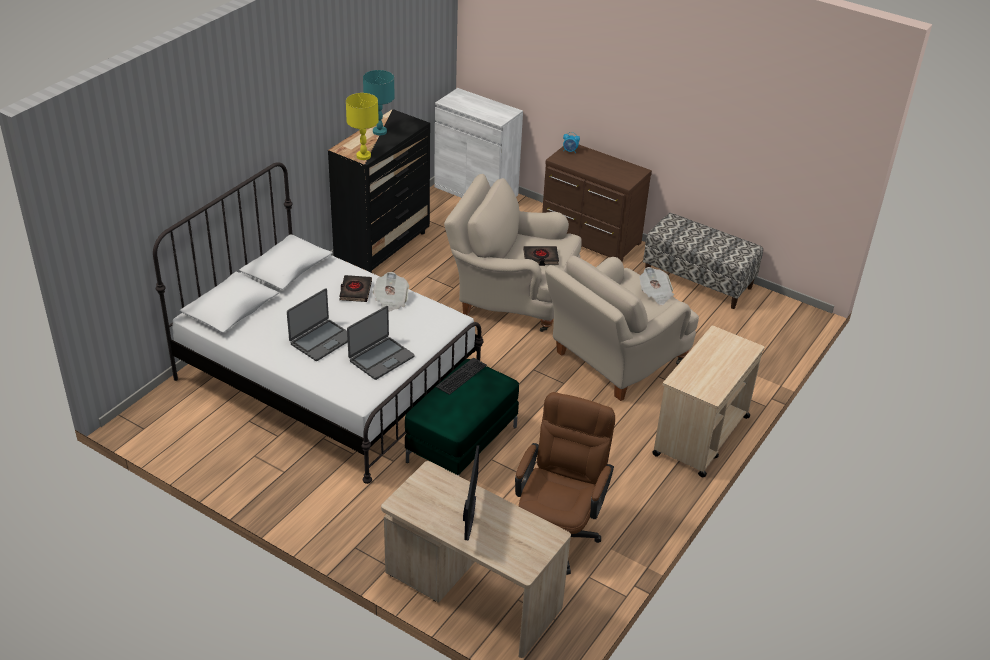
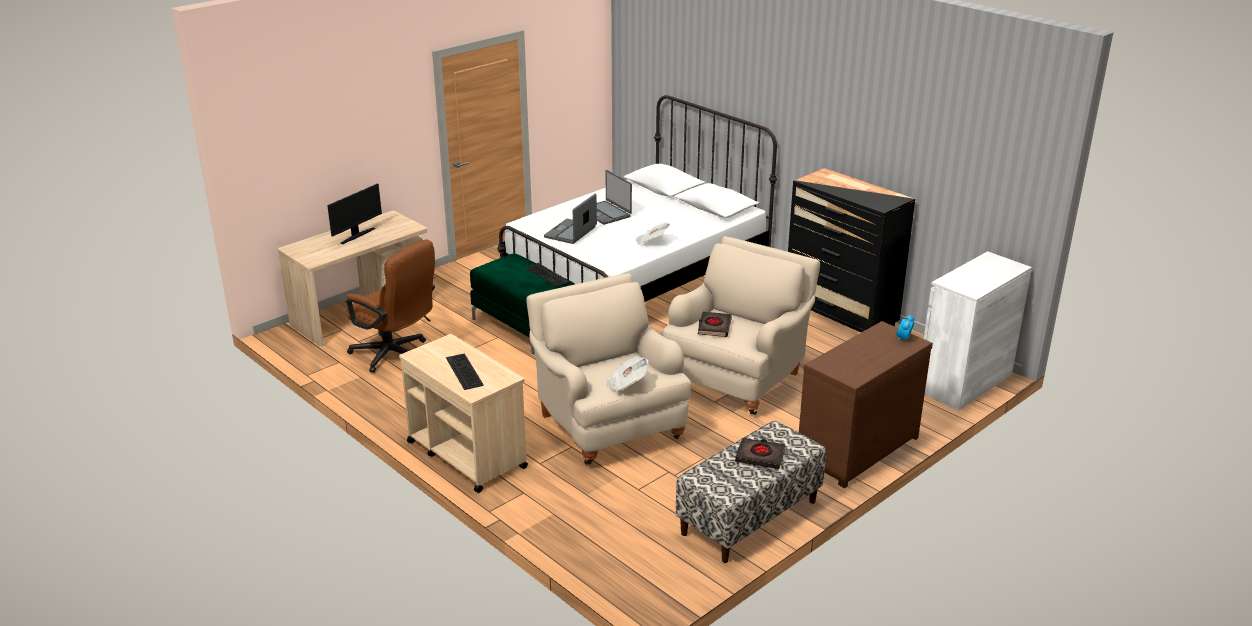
camera: 105 degrees right, 10 degrees down
black book [339,275,372,302] -> black book moved to [735,438,785,469]
yellow table lamp [346,93,379,160] -> none
laptop [347,306,415,380] -> laptop turned 60 degrees clockwise [544,193,597,244]
turquoise table lamp [363,70,395,135] -> none
monitor [463,445,479,540] -> monitor turned 75 degrees counterclockwise [327,184,382,244]
none -> keyboard [446,353,484,390]

